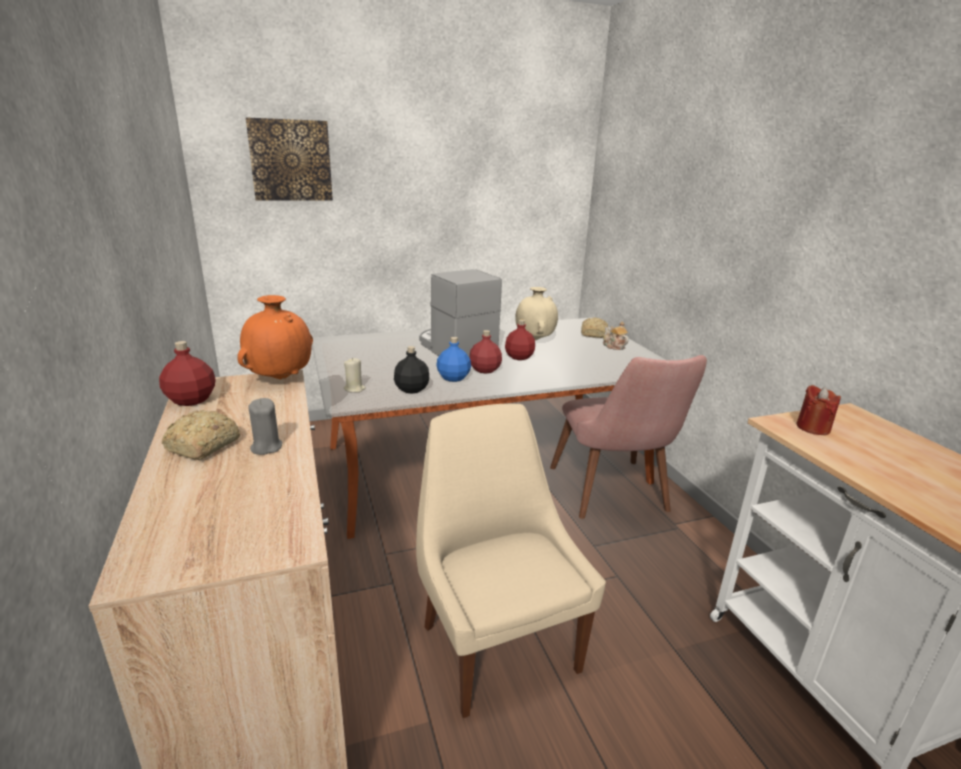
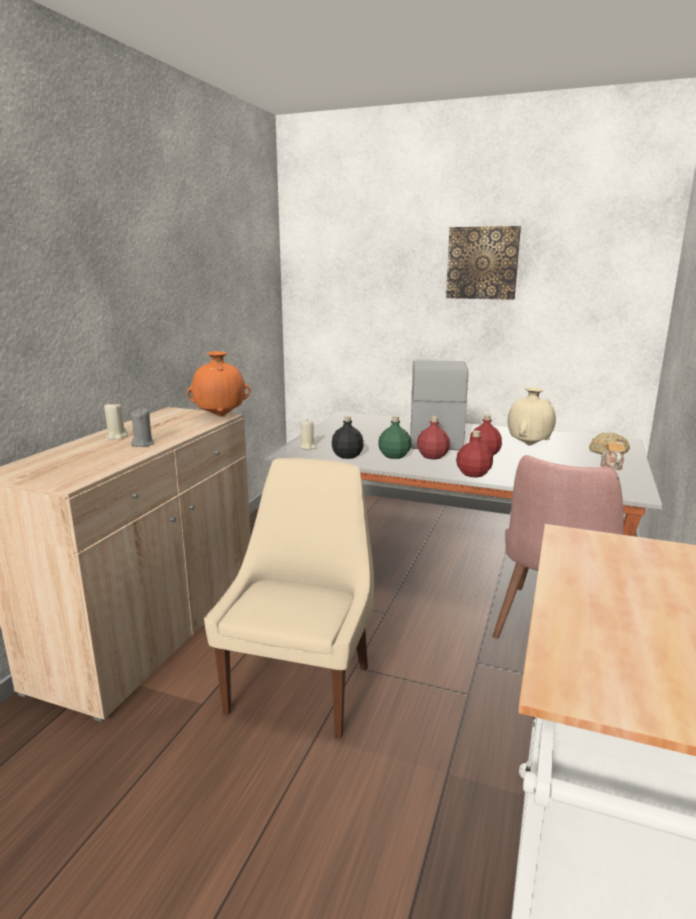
camera: 40 degrees right, 5 degrees down
red bottle [159,341,216,406] -> red bottle moved to [456,430,493,477]
bread [162,410,240,460] -> beige candle [104,403,128,440]
picture [246,117,333,201] -> picture moved to [446,226,521,300]
blue bottle [436,337,471,382] -> green bottle [378,416,412,459]
red candle [796,385,841,435] -> none

